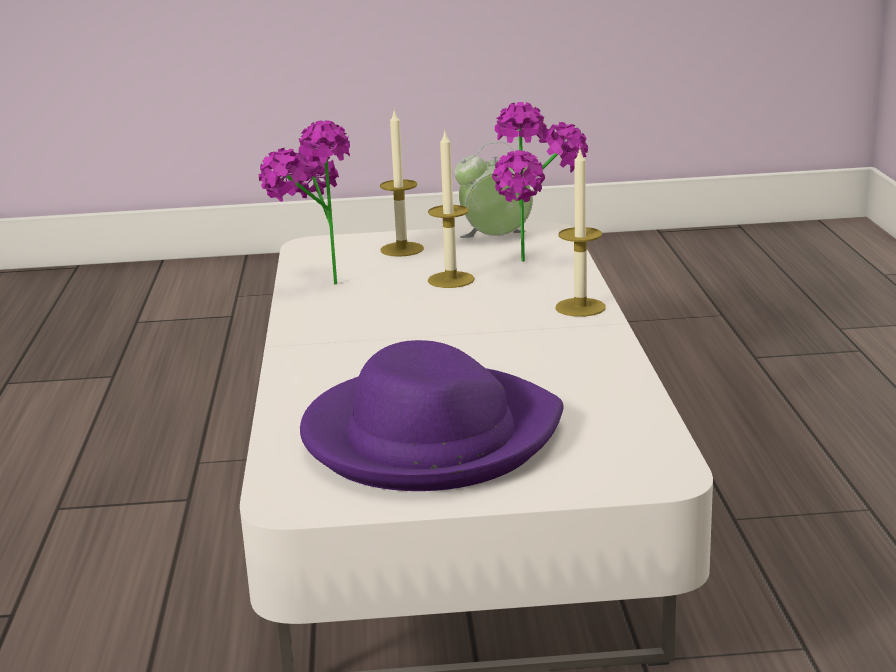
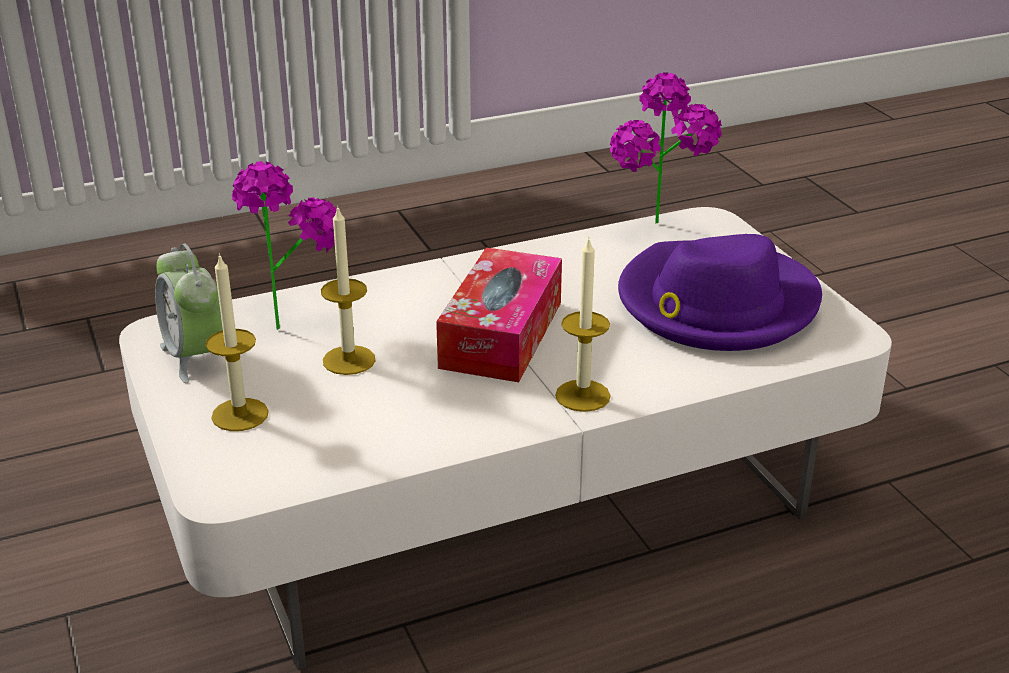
camera: 110 degrees left, 10 degrees up
potted plant [259,120,350,285] -> potted plant moved to [610,73,722,224]
candle [555,150,606,317] -> candle moved to [555,239,611,412]
none -> tissue box [436,248,562,382]

